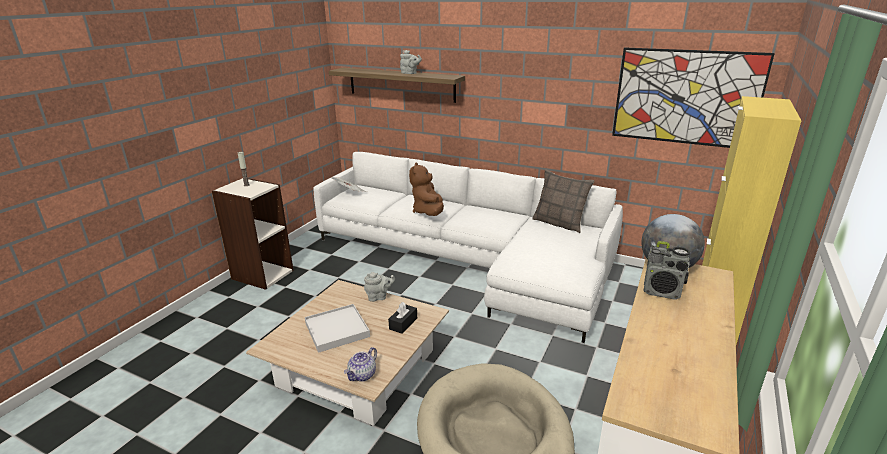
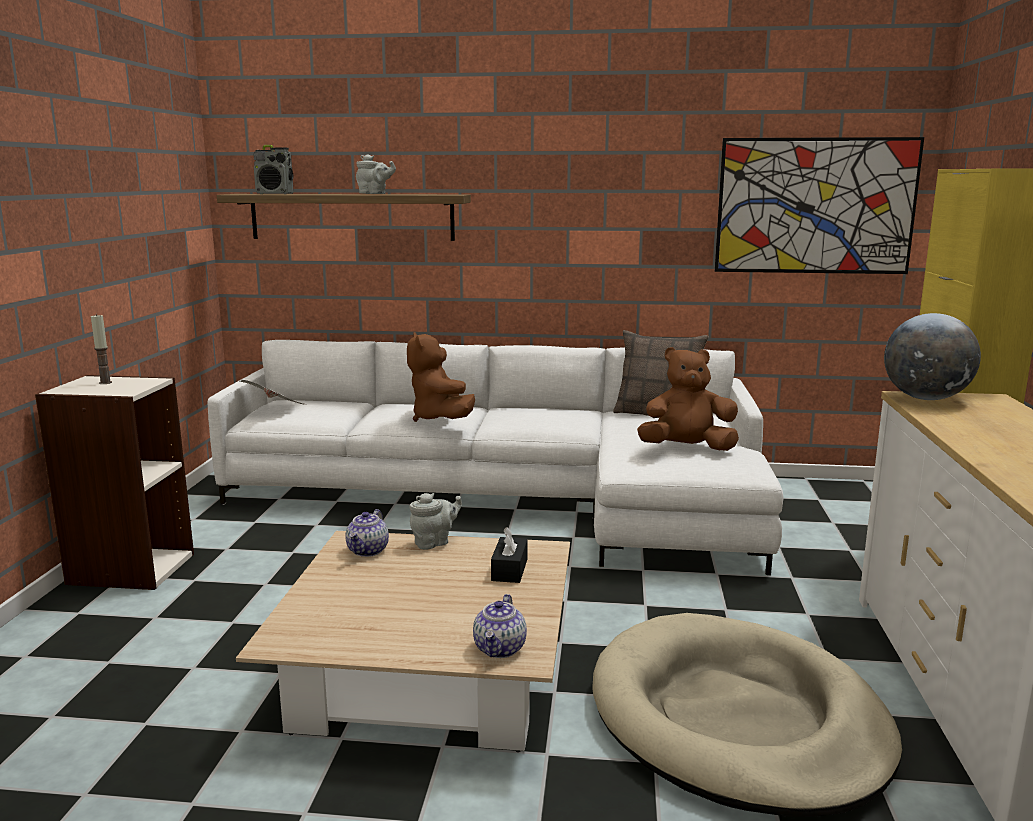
camera: 20 degrees left, 10 degrees down
white tray [305,304,370,353] -> none
radio [644,241,690,299] -> radio moved to [253,145,294,194]
none -> teapot [345,509,389,557]
none -> brown plush toy [637,347,739,451]

